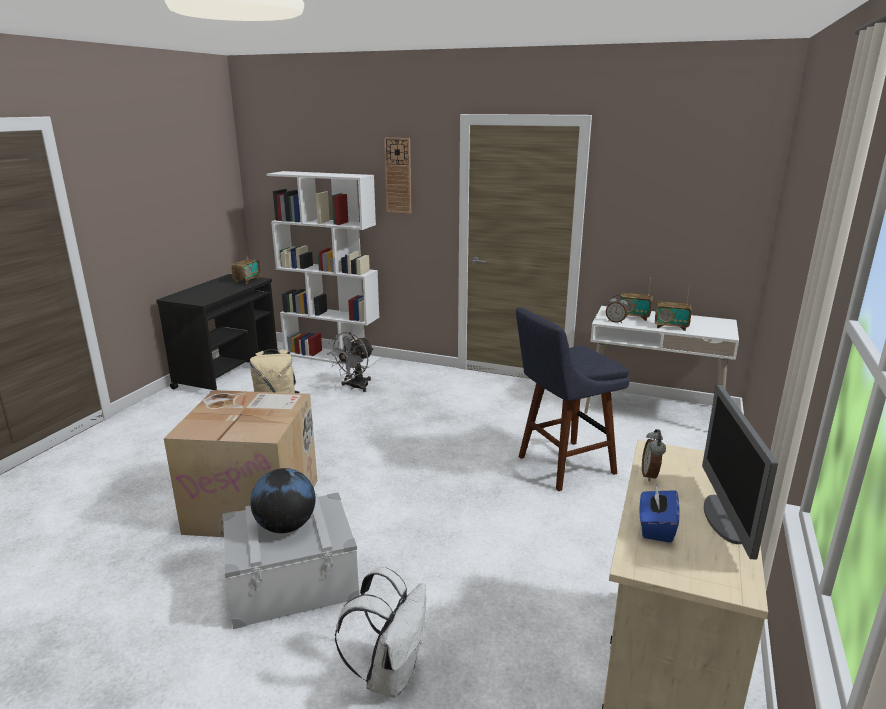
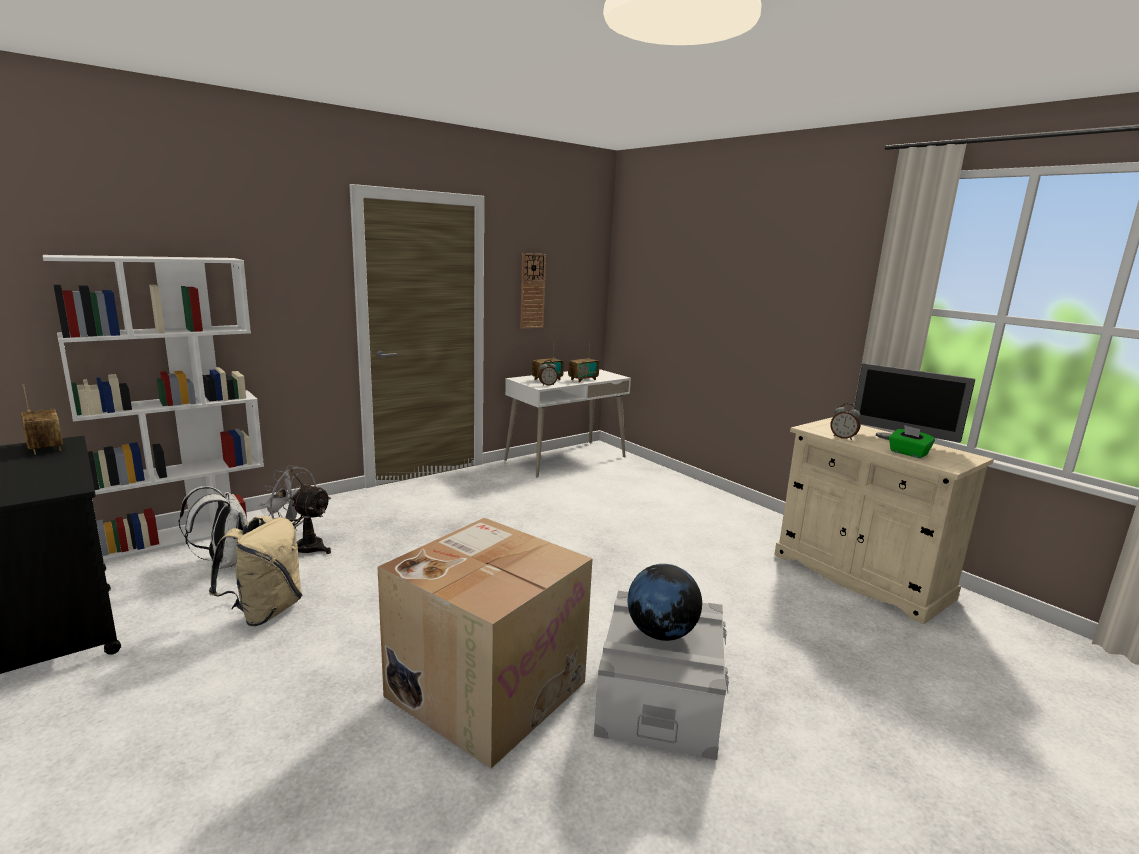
camera: 60 degrees left, 5 degrees down
grey fan [327,332,374,392] -> grey fan turned 135 degrees clockwise [259,465,332,554]
white backpack [335,567,426,698] -> white backpack moved to [179,486,248,569]
wall clock [384,138,411,214] -> wall clock moved to [520,253,546,329]
blue stool [516,307,630,491] -> none
blue tissue box [640,484,680,543] -> green tissue box [889,425,935,458]

